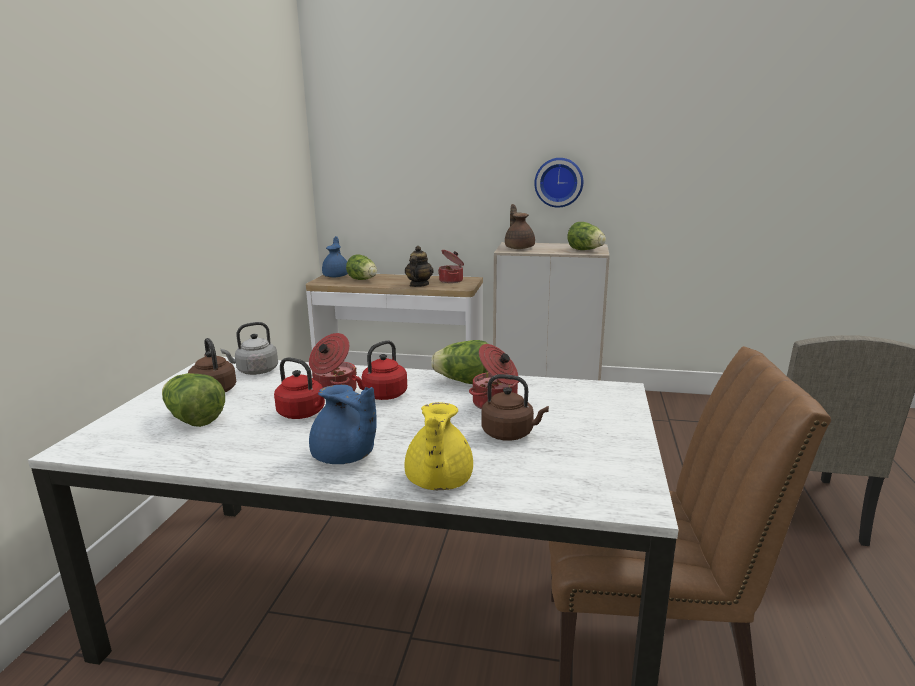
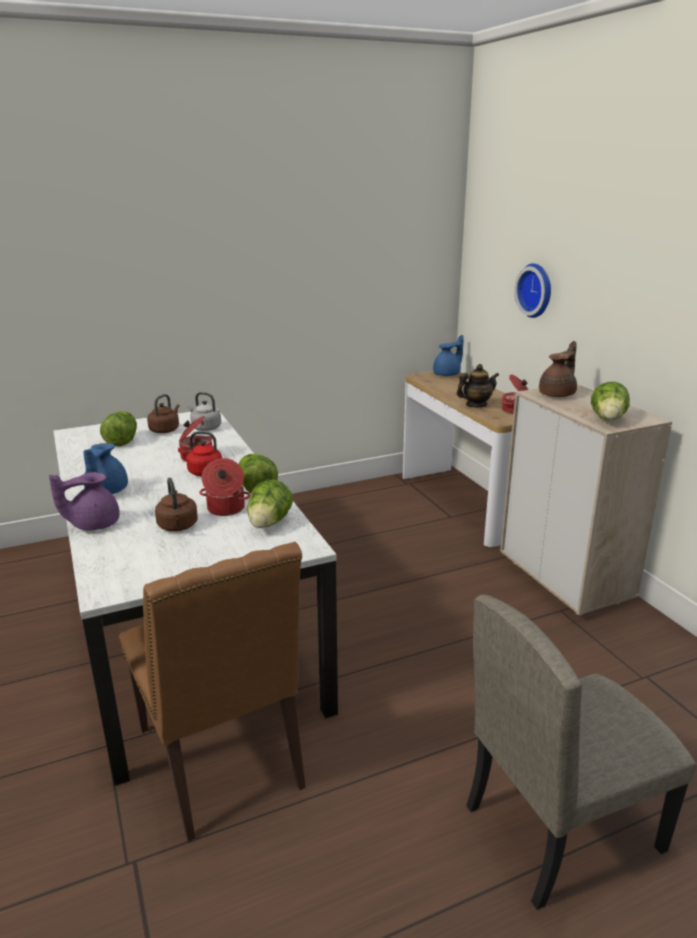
camera: 55 degrees right, 5 degrees up
red kettle [274,357,325,419] -> none
lettuce [346,254,377,280] -> lettuce moved to [247,480,293,528]
yellow teapot [405,402,473,490] -> purple teapot [49,472,120,531]
wall clock [534,158,583,208] -> wall clock moved to [514,263,551,318]

